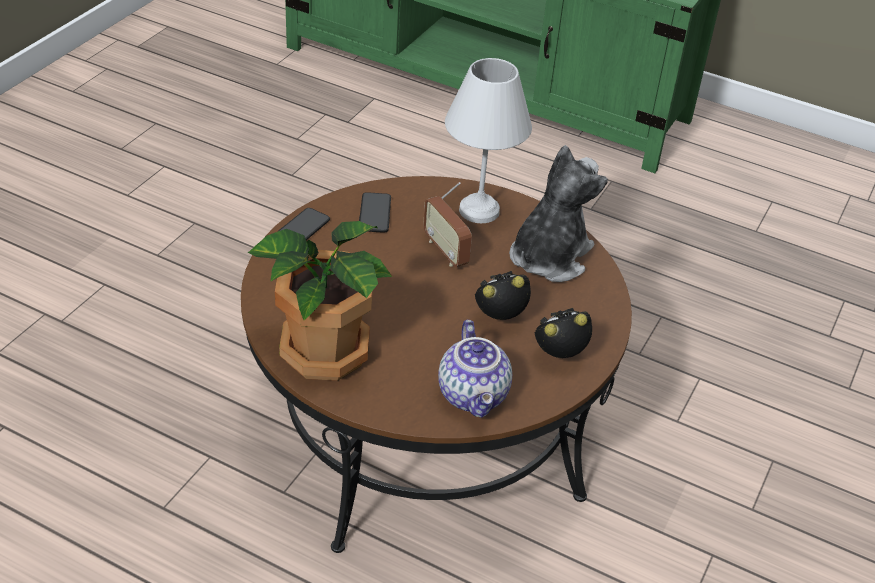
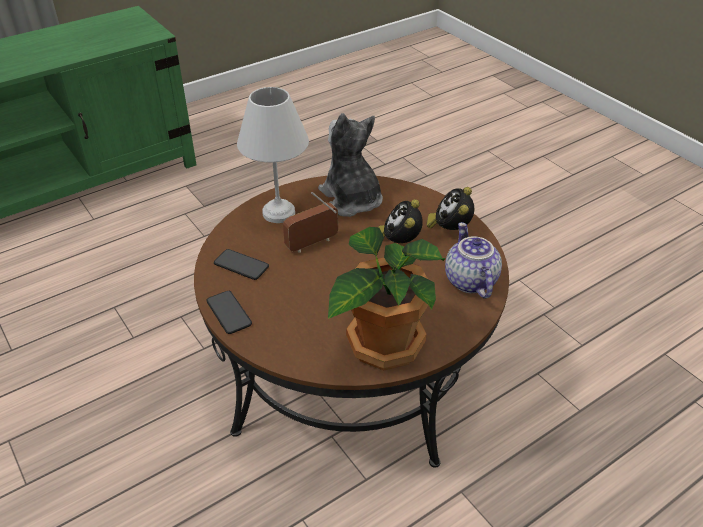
camera: 60 degrees left, 0 degrees up
radio [423,182,472,267] -> radio turned 150 degrees clockwise [283,192,338,253]
teapot [438,320,512,418] -> teapot turned 120 degrees counterclockwise [445,222,502,298]

